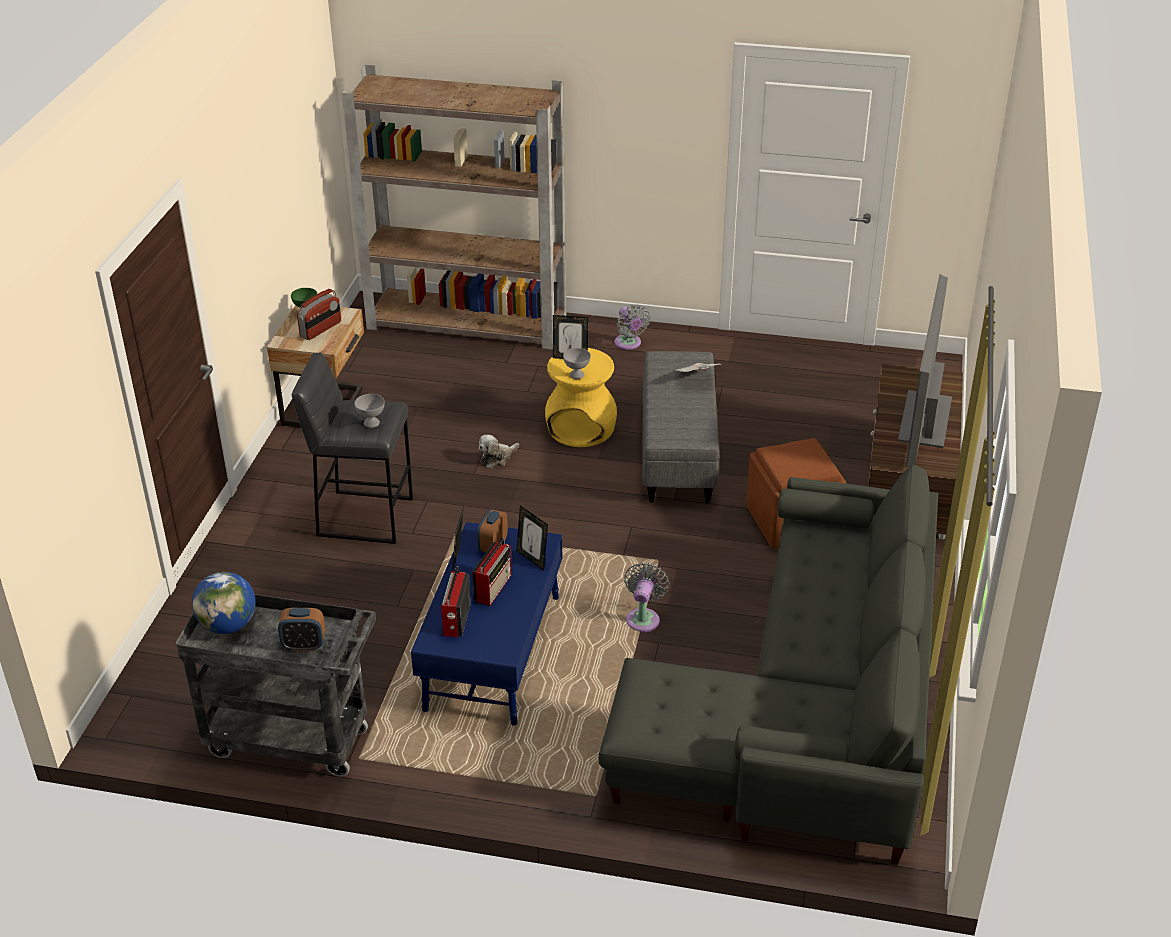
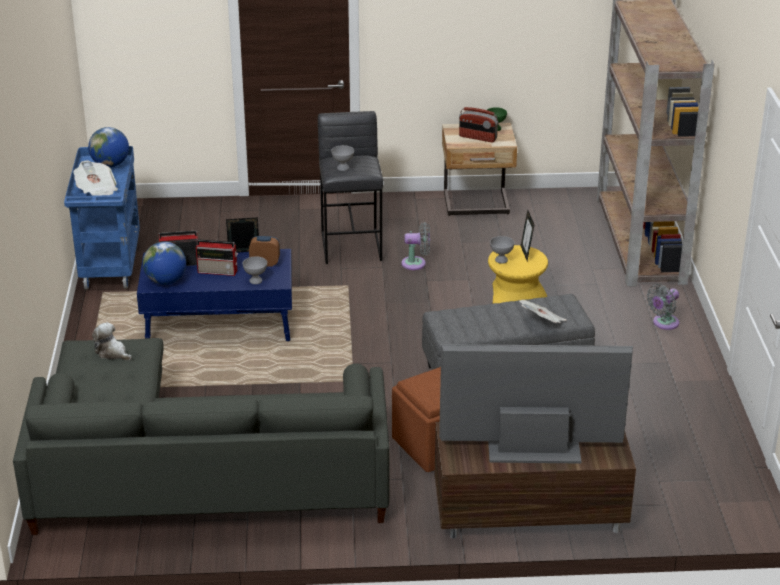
camera: 75 degrees right, 5 degrees down
black cart [176,594,376,777] -> blue cart [64,146,140,290]
alarm clock [278,608,325,651] -> newspaper [73,160,118,196]
plush toy [479,435,519,469] -> plush toy moved to [92,322,132,361]
picture frame [516,506,548,570] -> grey bowl [243,256,267,284]
grey fan [624,562,669,632] -> grey fan moved to [401,222,430,270]
none -> globe [143,242,186,285]

